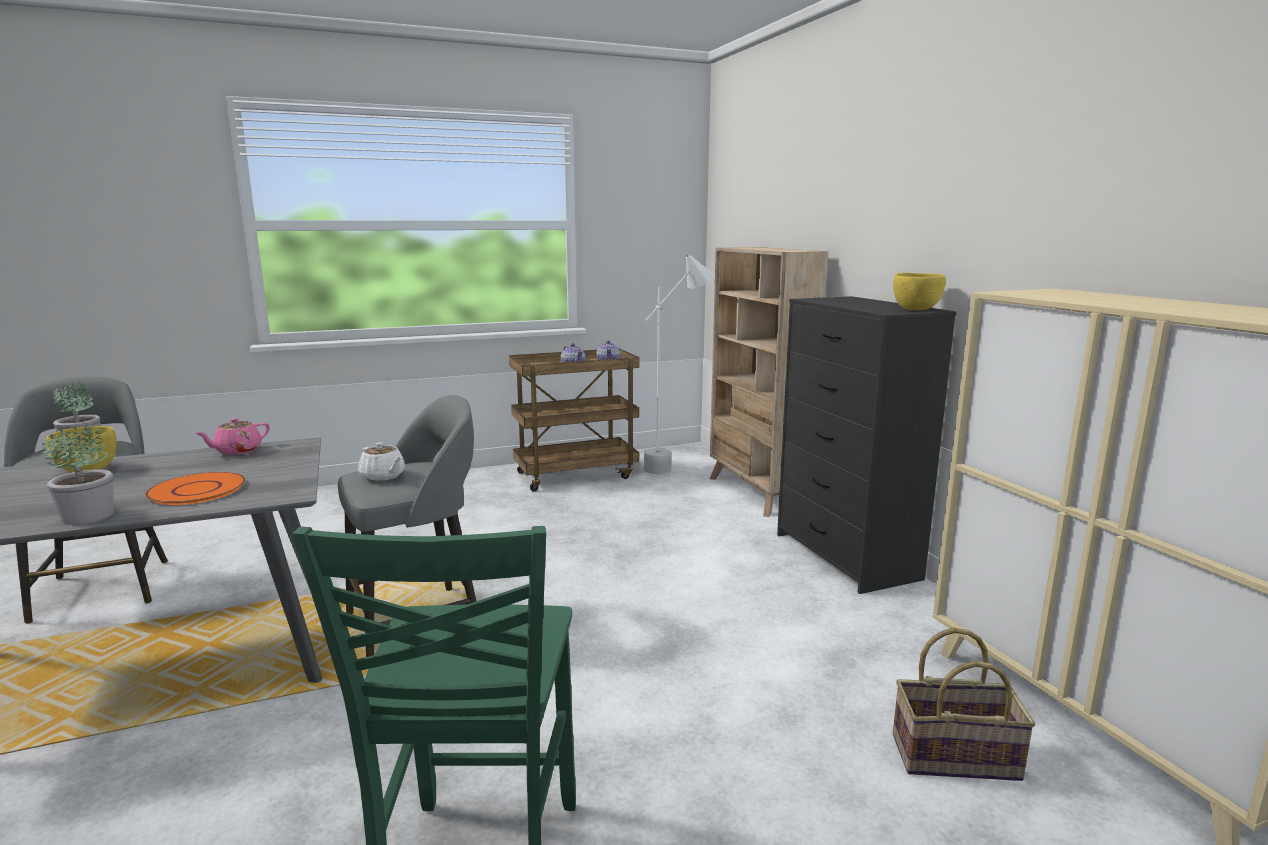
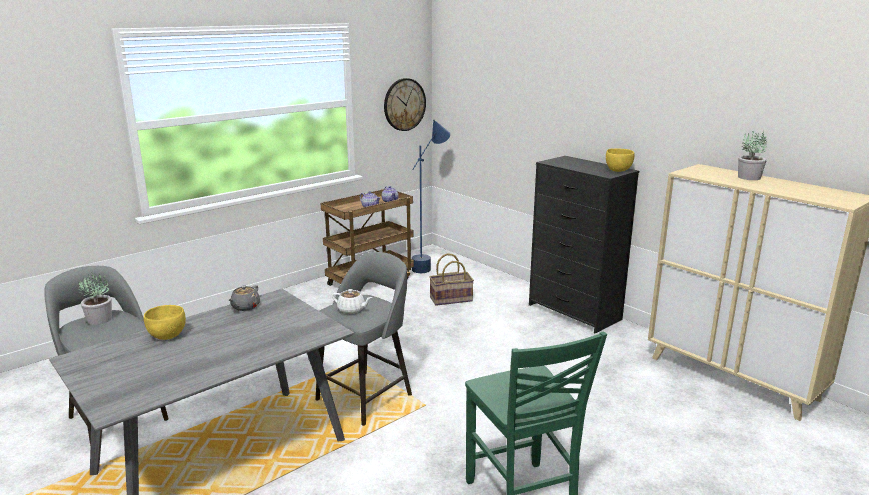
camera: 20 degrees left, 5 degrees up
potted plant [42,423,114,525] -> potted plant moved to [738,130,767,180]
orange plate [145,472,246,505] -> none
pink teapot [195,418,270,455] -> grey teapot [228,285,260,311]
white floor lamp [644,253,713,474] -> blue floor lamp [412,120,450,273]
beige bookcase [710,247,828,517] -> none
basket [893,627,1035,781] -> basket moved to [429,254,474,306]
none -> wall clock [384,78,426,131]

